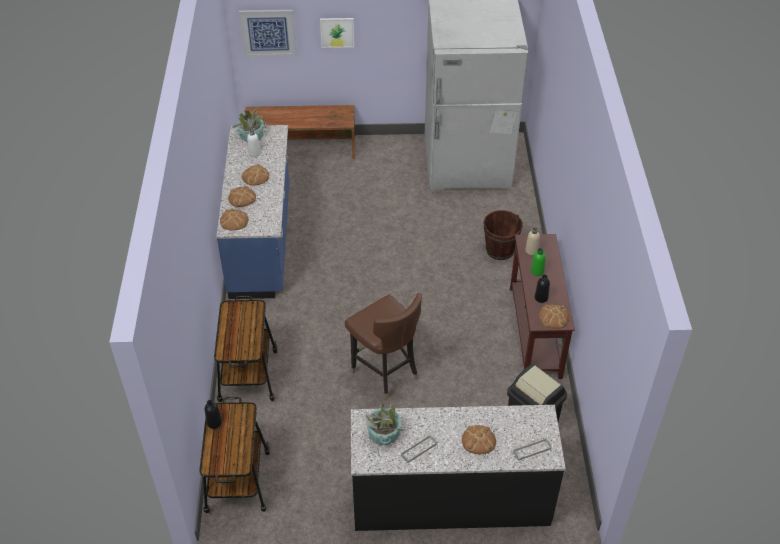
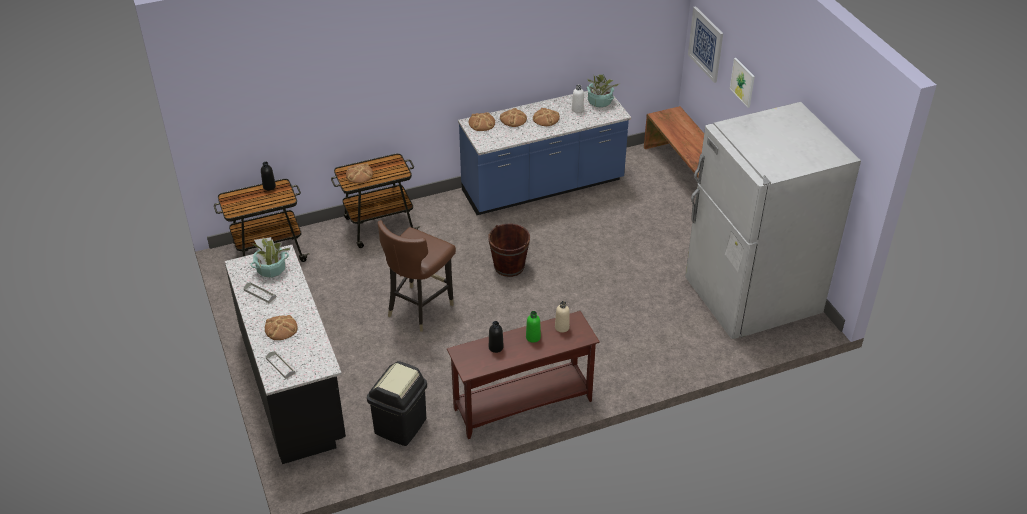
camera: 70 degrees right, 5 degrees down
brown bucket [483,210,523,260] -> brown bucket moved to [488,224,530,277]
bread [539,304,570,329] -> bread moved to [346,163,373,183]

